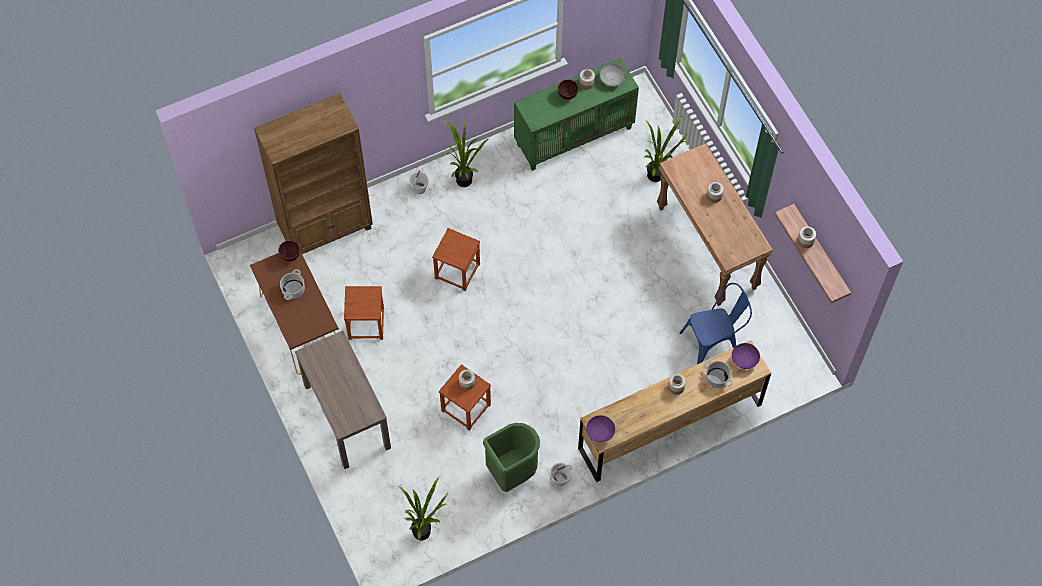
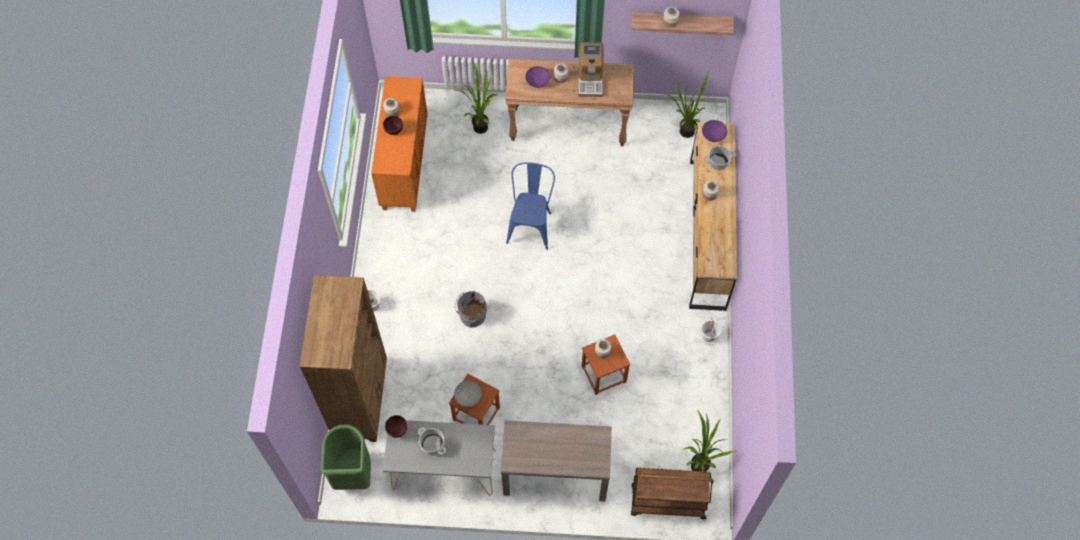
camera: 60 degrees left, 0 degrees up
brown console table [250,251,339,375] -> grey console table [383,420,496,496]
brown stool [432,228,480,291] -> grey bucket [455,291,487,328]
potted plant [442,118,488,187] -> potted plant moved to [666,72,708,138]
green trash can [483,423,540,492] -> green trash can moved to [321,425,371,490]
green cabinet [514,58,639,171] -> orange cabinet [371,76,428,212]
purple bowl [586,416,615,442] -> purple bowl moved to [525,66,551,88]
grey bowl [600,64,626,87] -> grey bowl moved to [454,381,482,407]
blue chair [680,283,752,364] -> blue chair moved to [506,162,555,250]
none -> coffee machine [578,42,604,97]
none -> brown cart [631,468,713,519]

